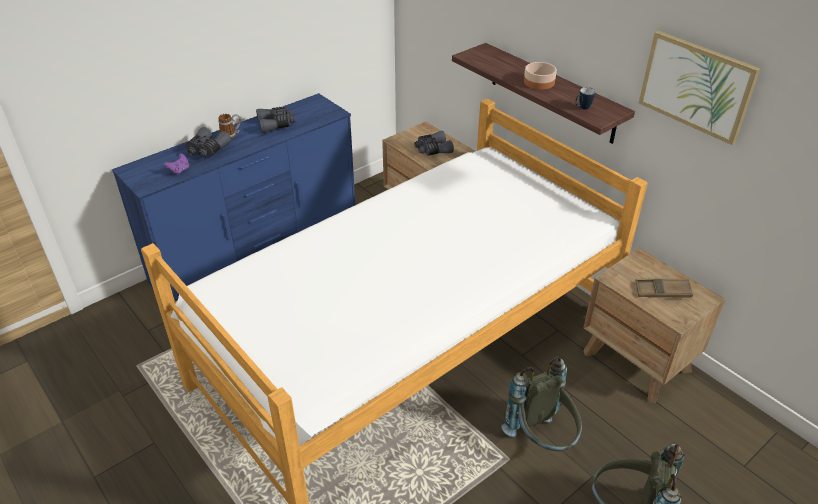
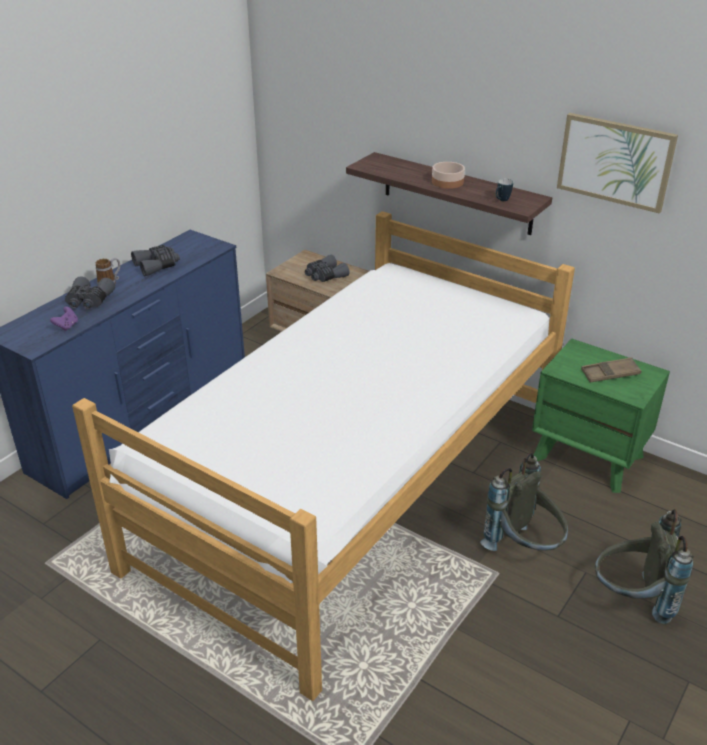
camera: 15 degrees left, 5 degrees down
brown nightstand [583,248,725,404] -> green nightstand [532,339,670,493]

